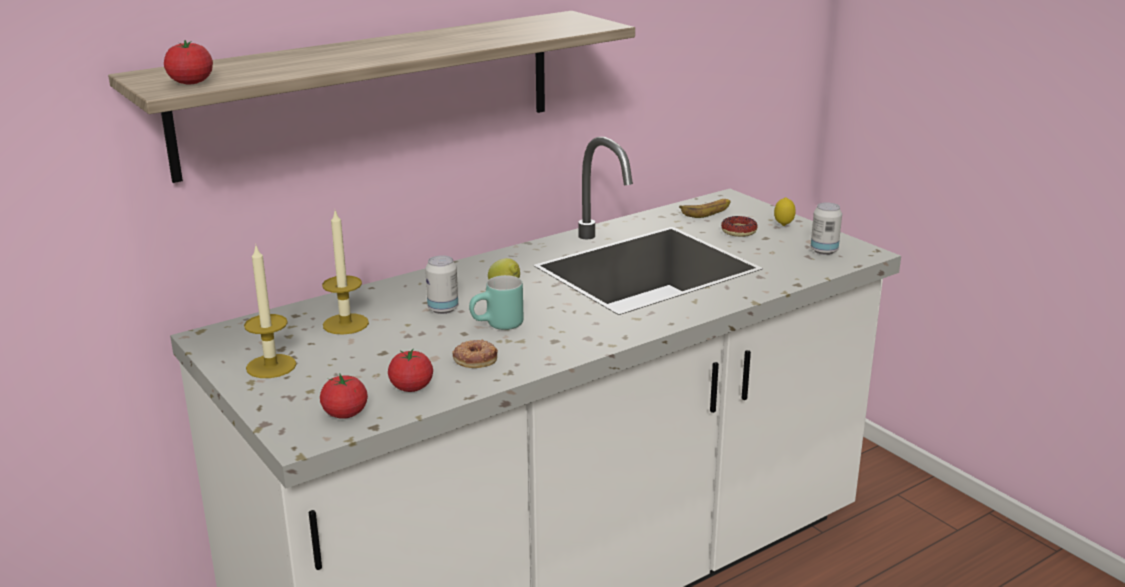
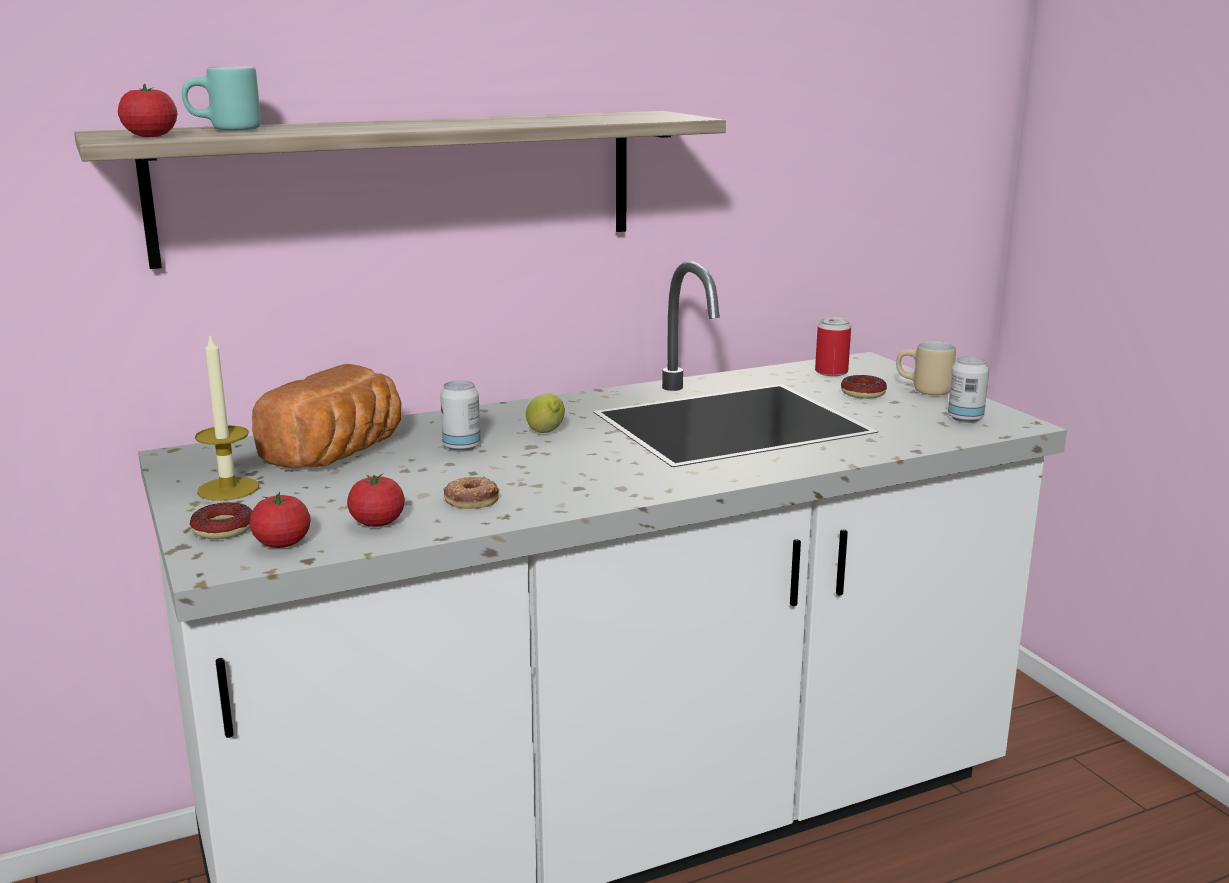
camera: 10 degrees right, 5 degrees down
candle [322,211,369,335] -> bread [252,364,401,468]
turquoise mug [469,275,523,330] -> turquoise mug moved to [182,66,261,131]
banana [679,199,731,218] -> can [815,317,851,376]
lemon [774,197,795,226] -> beige mug [896,341,956,395]
none -> donut [190,502,252,539]

